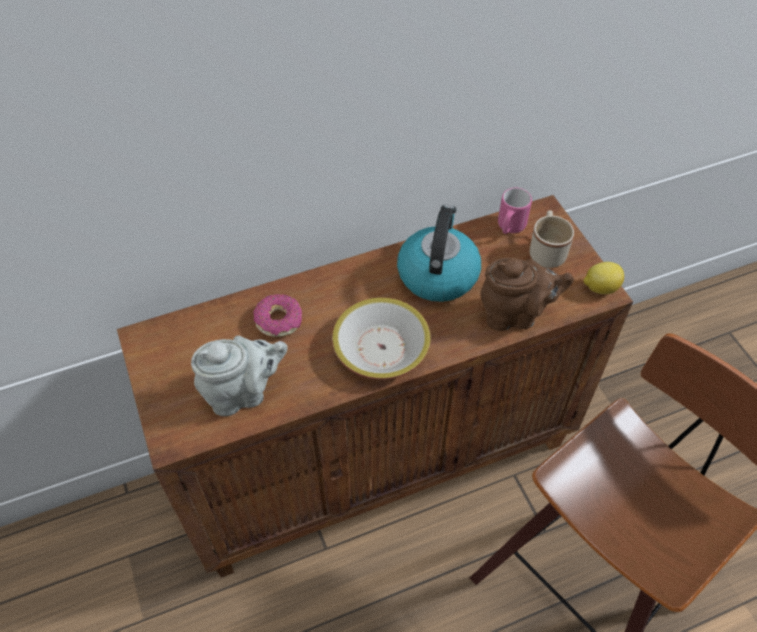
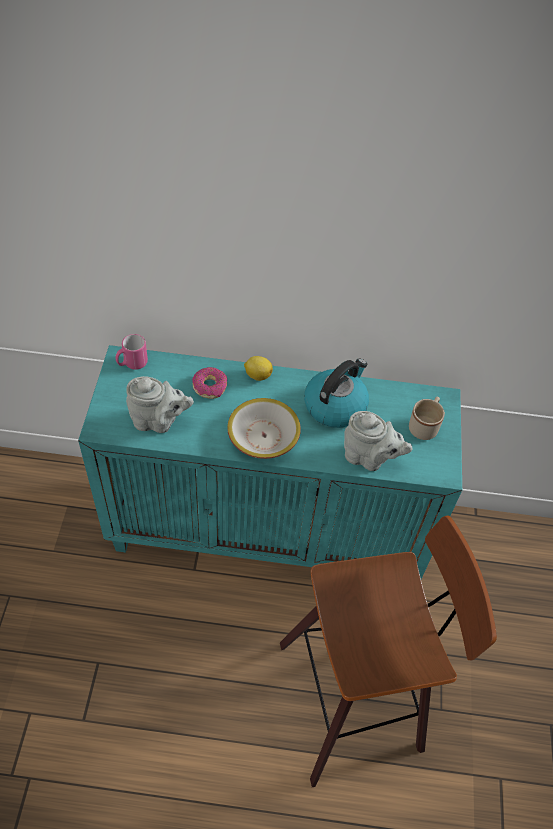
camera: 25 degrees right, 0 degrees up
brown cabinet [117,195,633,578] -> turquoise cabinet [78,345,462,579]
brown teapot [480,258,574,331] -> grey teapot [344,411,412,471]
pink mug [498,188,532,234] -> pink mug moved to [116,334,148,370]
lemon [583,262,624,294] -> lemon moved to [244,356,273,381]

